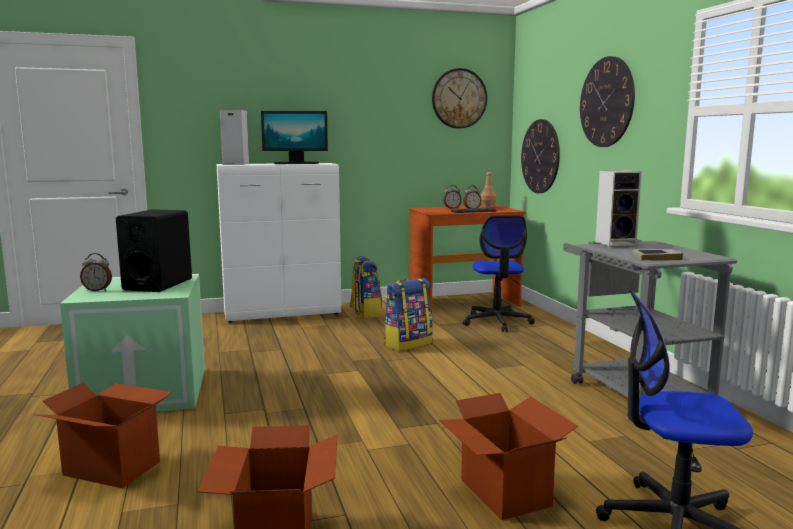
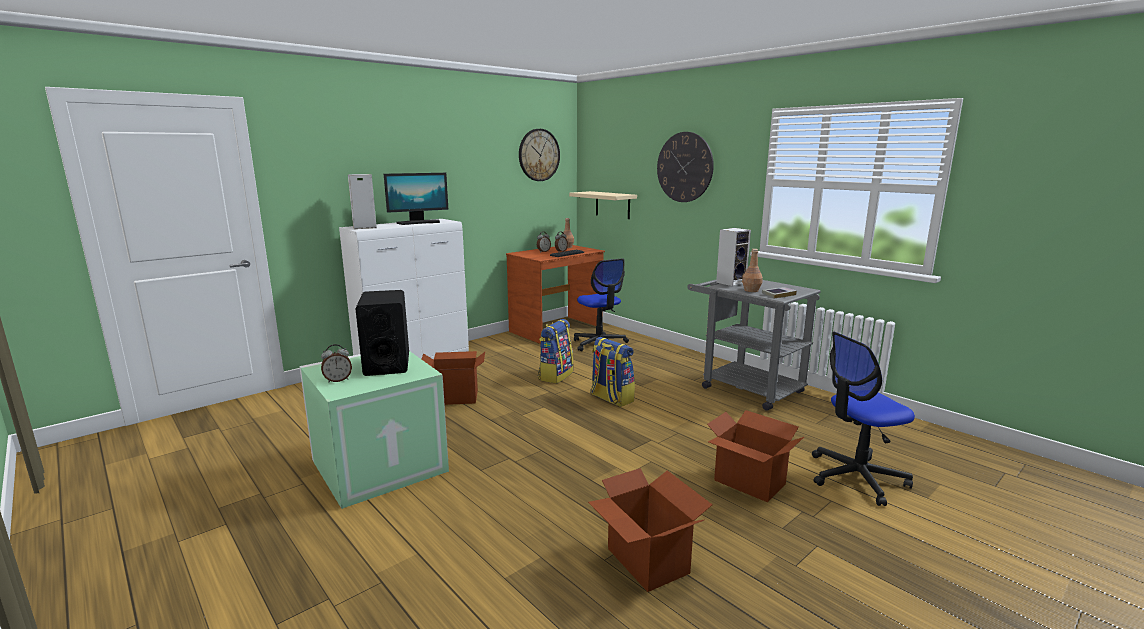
camera: 25 degrees left, 5 degrees up
cardboard box [34,383,172,488] -> cardboard box moved to [421,351,485,405]
backpack [350,256,382,318] -> backpack moved to [591,337,635,407]
wall clock [521,119,560,193] -> beige shelf [569,191,637,219]
none -> brown bottle [742,249,763,292]

